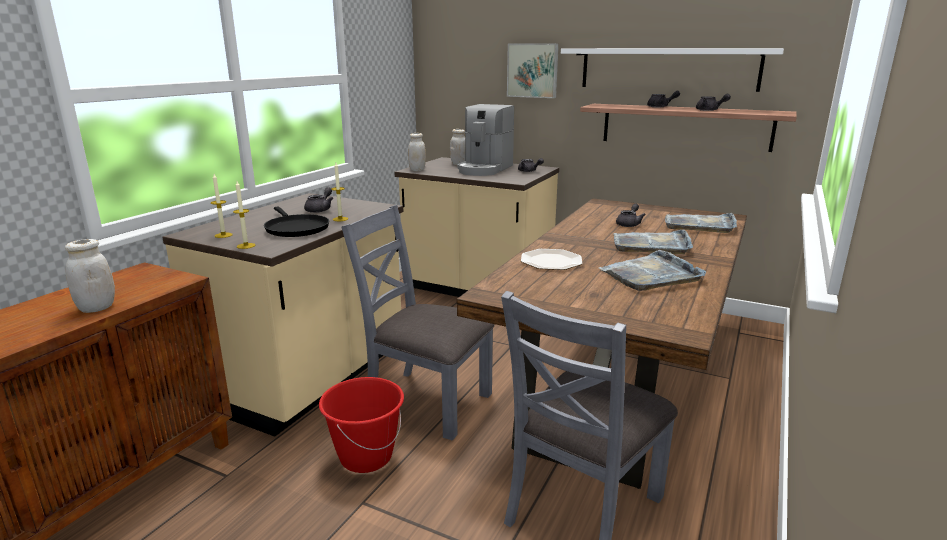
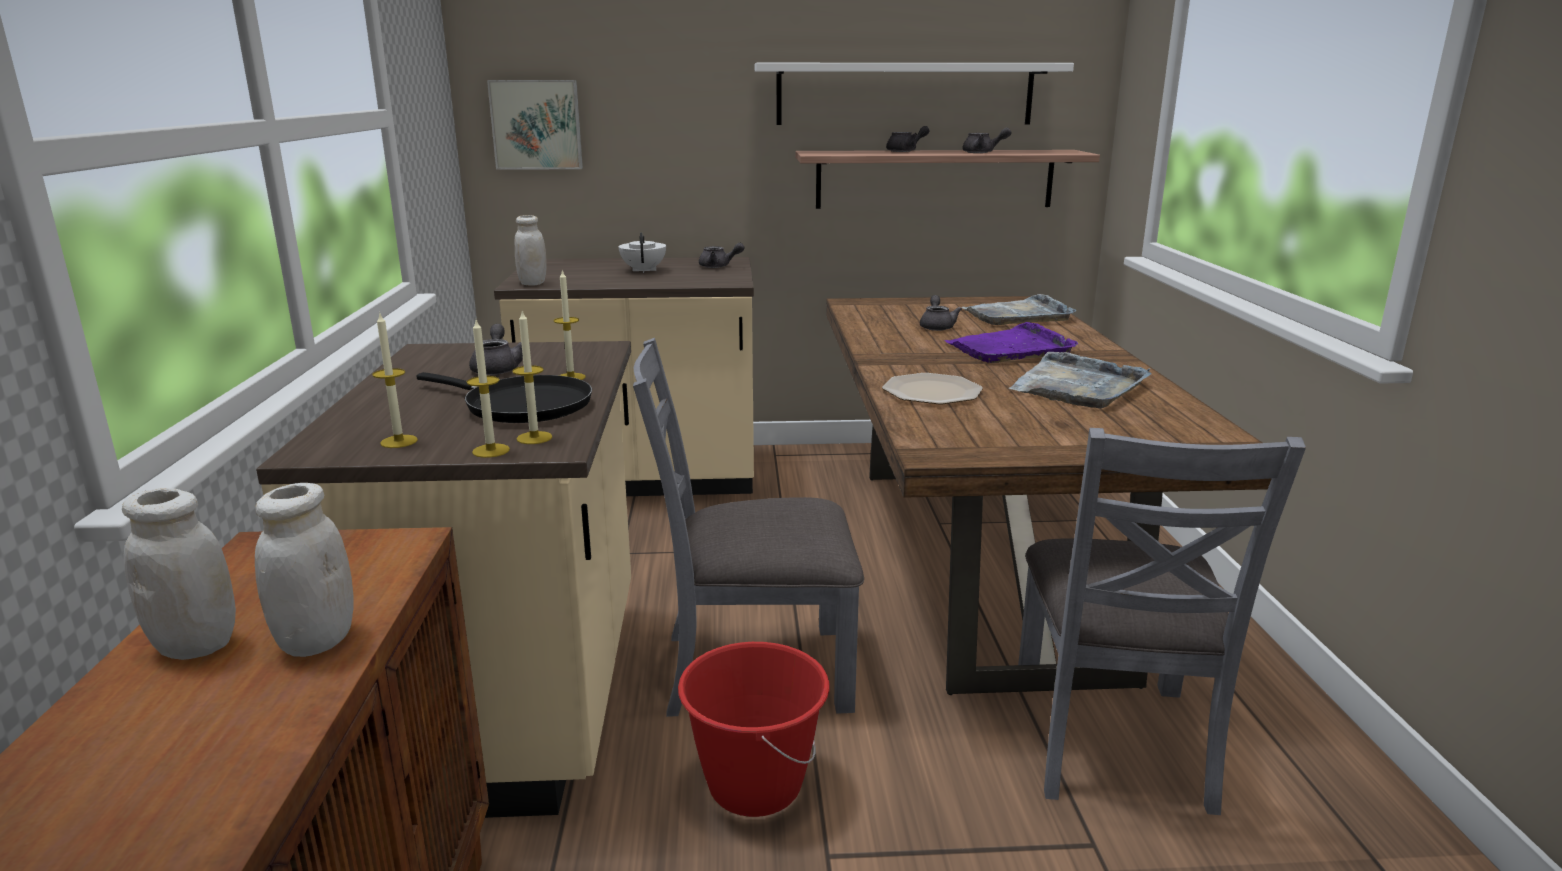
camera: 30 degrees left, 0 degrees up
white jar [450,129,465,165] -> white jar moved to [122,488,236,660]
coffee machine [457,104,514,176] -> white teapot [618,232,666,273]
picture [507,43,559,98] -> picture moved to [487,80,583,170]
grey tray [614,229,693,254] -> purple tray [944,322,1078,363]
none -> candle [512,311,552,444]

